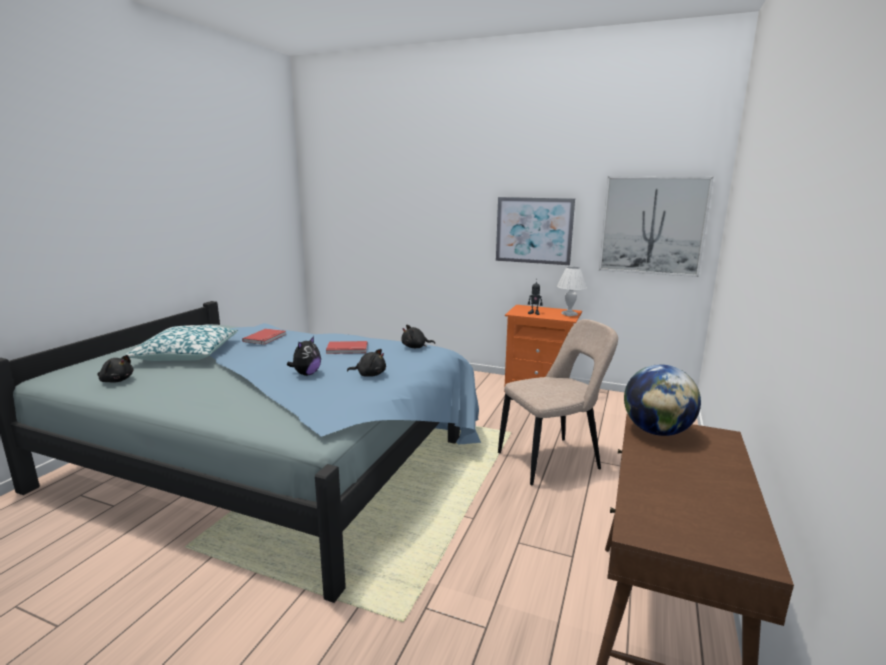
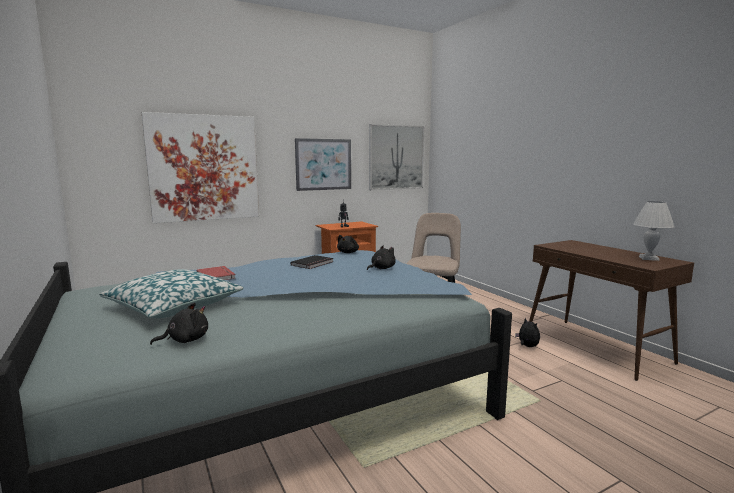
camera: 50 degrees left, 5 degrees down
plush toy [287,336,321,376] -> plush toy moved to [515,318,540,347]
red book [326,341,367,354] -> black book [290,255,334,269]
white table lamp [557,267,587,316] -> white table lamp moved to [633,201,674,261]
globe [624,364,701,436] -> none
none -> picture [142,112,259,223]

